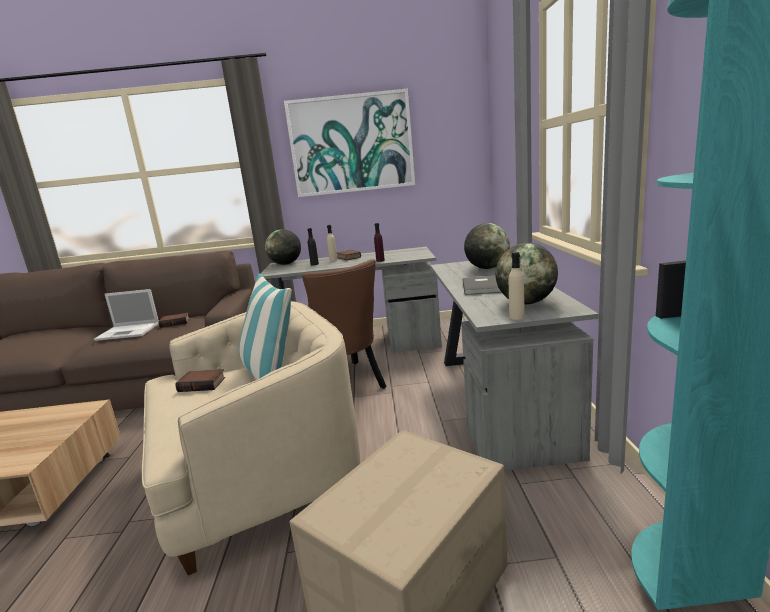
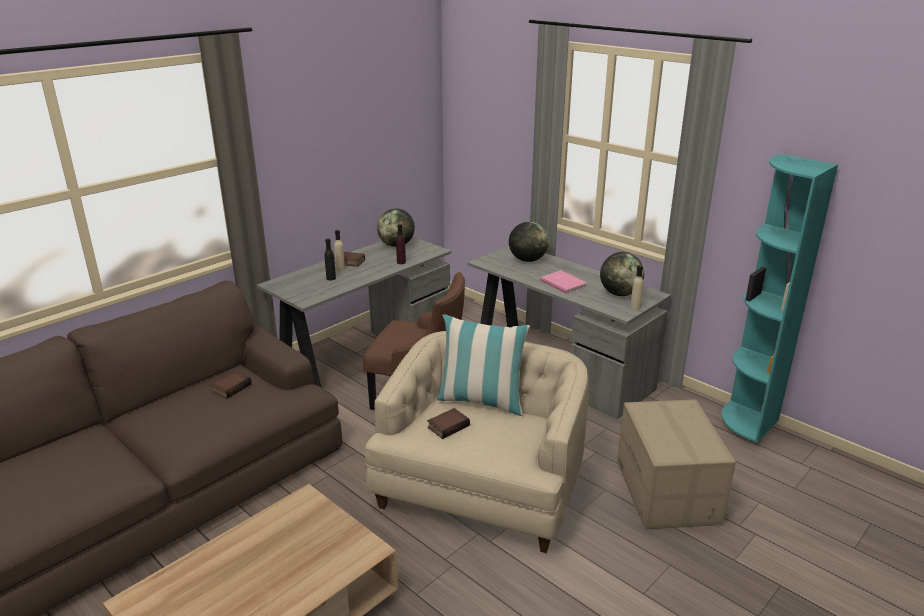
camera: 45 degrees left, 10 degrees up
laptop [94,289,159,341] -> none
globe [265,229,301,265] -> globe moved to [377,209,415,247]
picture [284,89,415,197] -> none
grey book [462,276,502,295] -> pink book [540,270,587,294]

